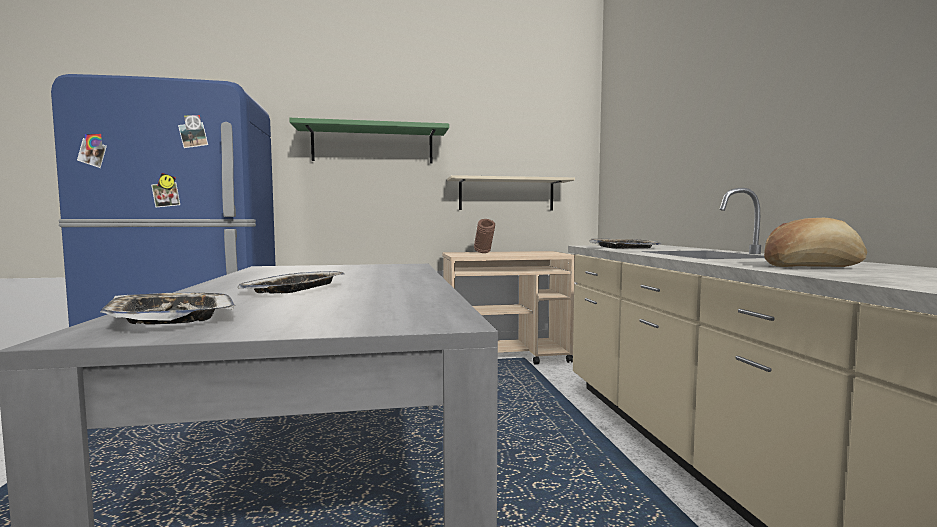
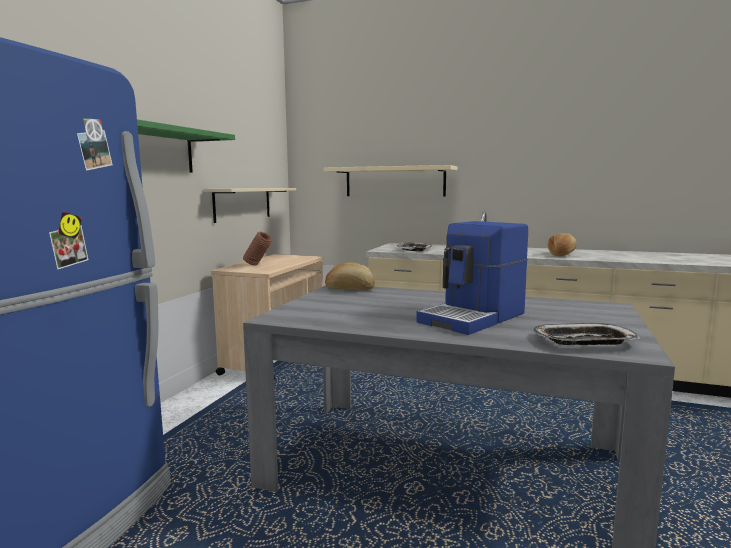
camera: 60 degrees left, 5 degrees up
tray [237,271,345,294] -> coffee machine [416,221,528,335]
none -> beige shelf [324,165,457,196]
none -> bread [325,262,375,290]

